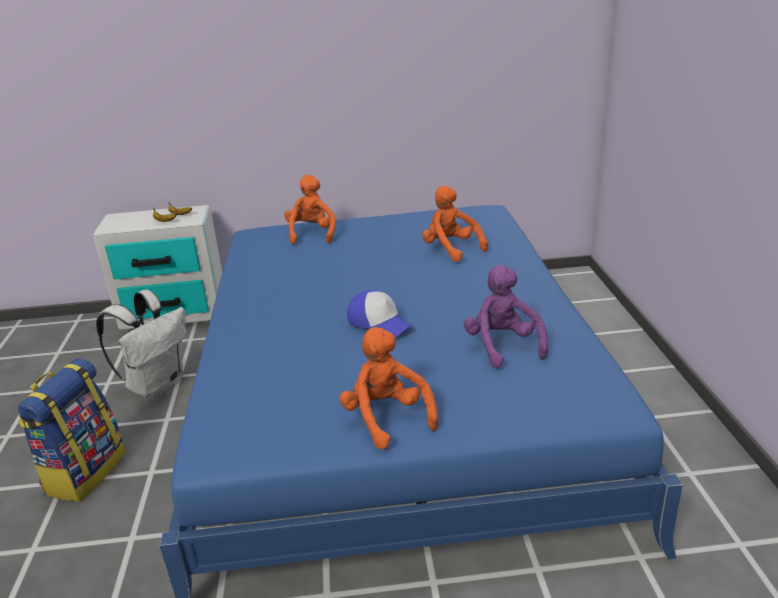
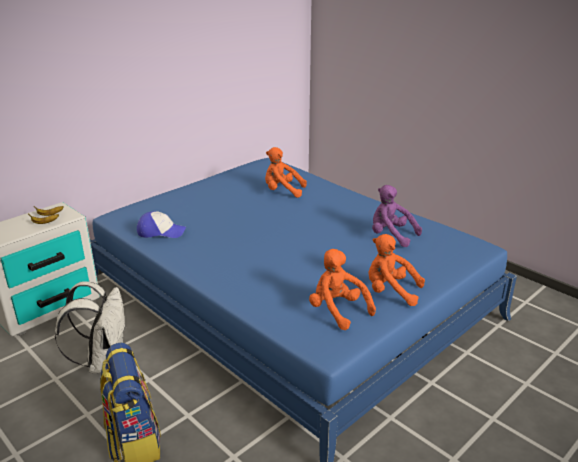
camera: 40 degrees left, 0 degrees up
orange plush toy [284,174,336,244] -> orange plush toy moved to [309,249,376,330]
cap [347,290,413,337] -> cap moved to [137,211,186,238]

